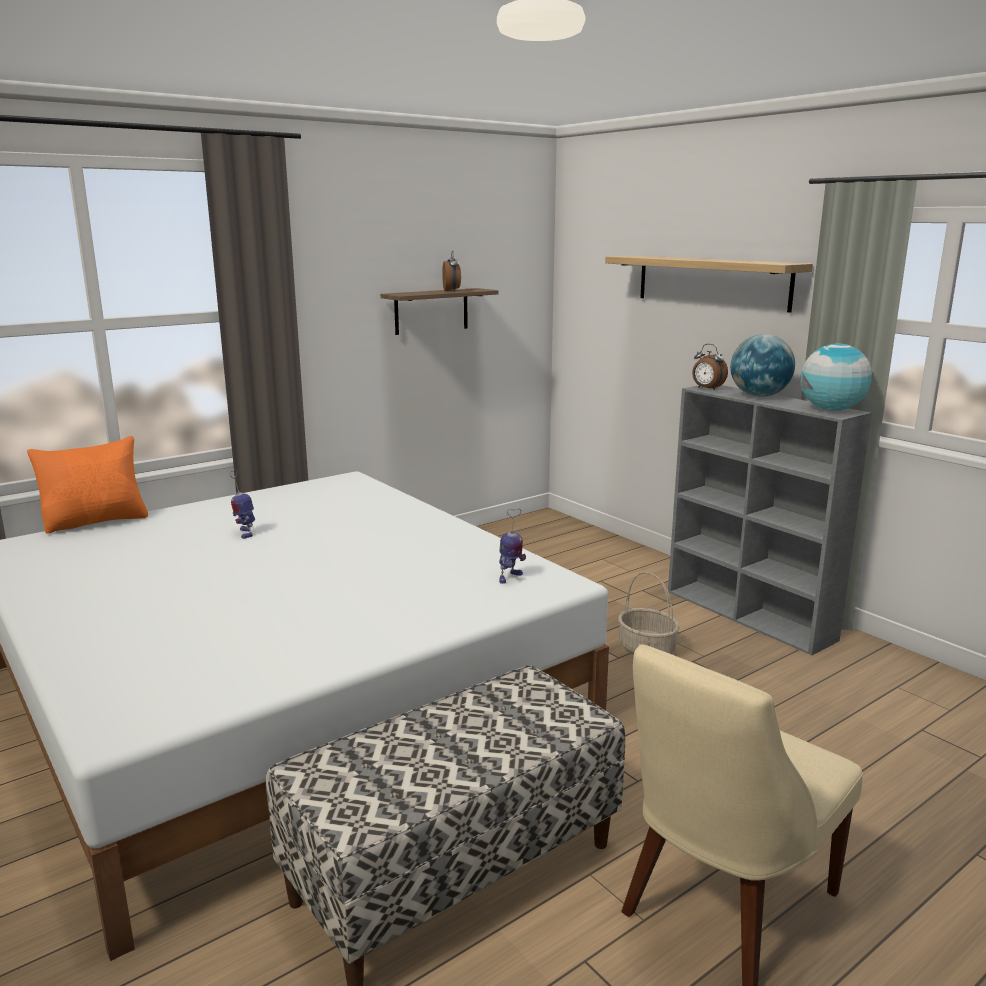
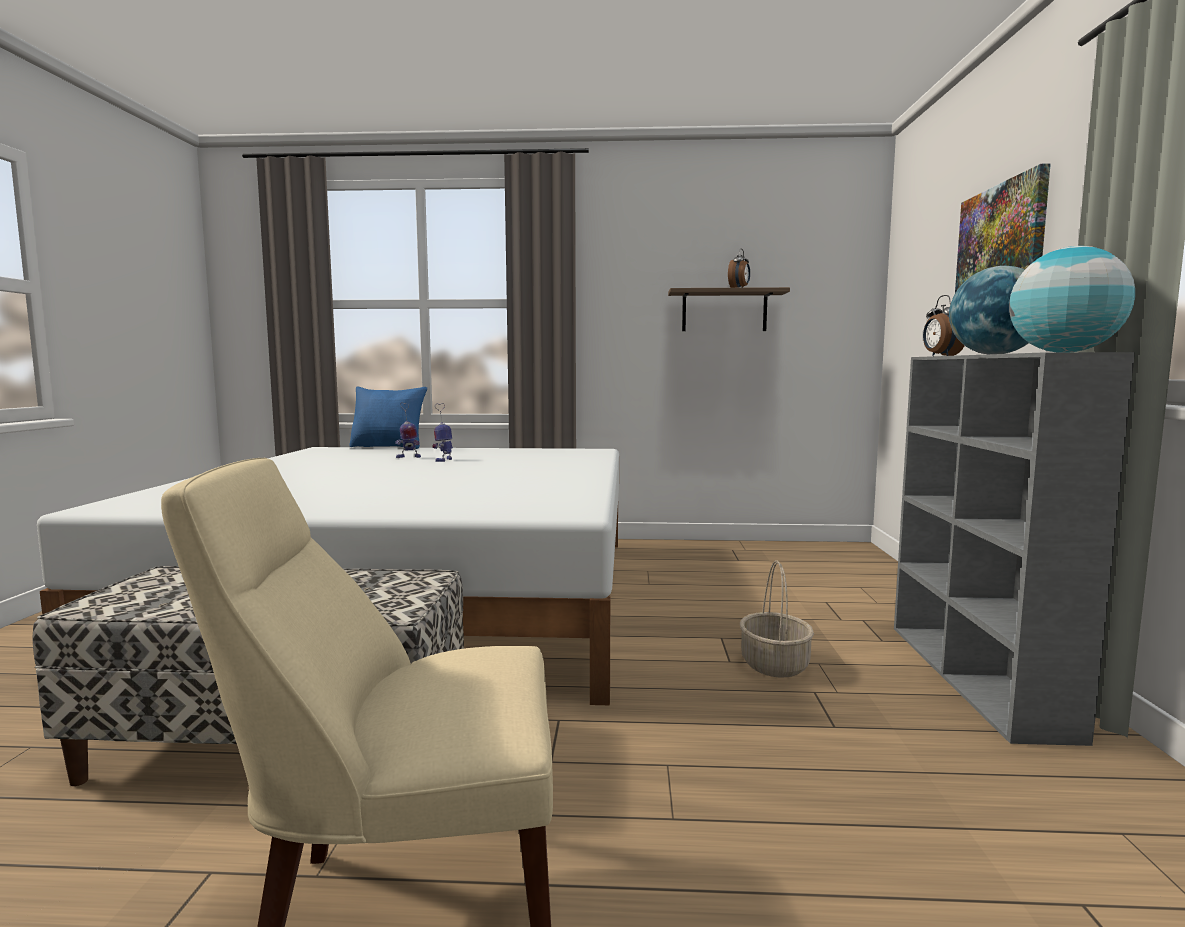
camera: 40 degrees right, 10 degrees down
orange pillow [27,436,148,534] -> blue pillow [349,387,427,449]
toy robot [499,509,526,584] -> toy robot moved to [395,403,421,458]
shelf [605,256,813,313] -> picture [955,164,1051,293]

